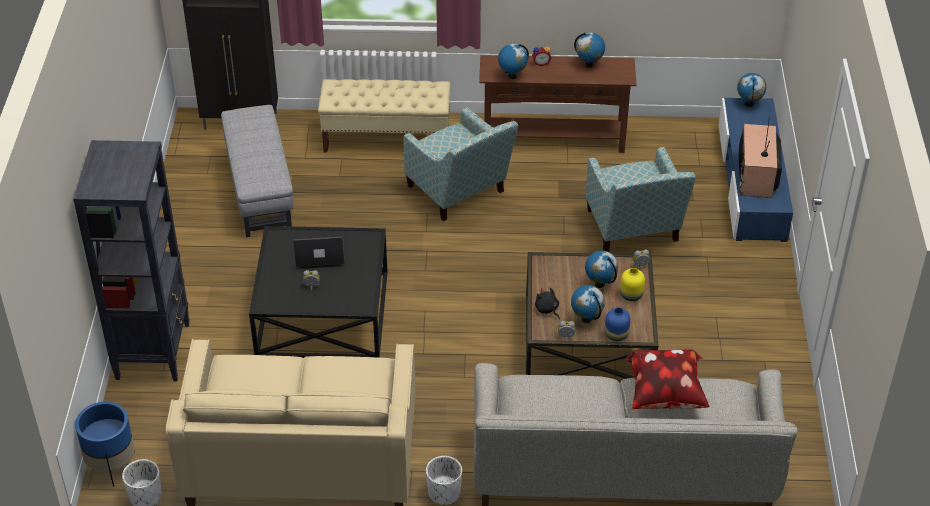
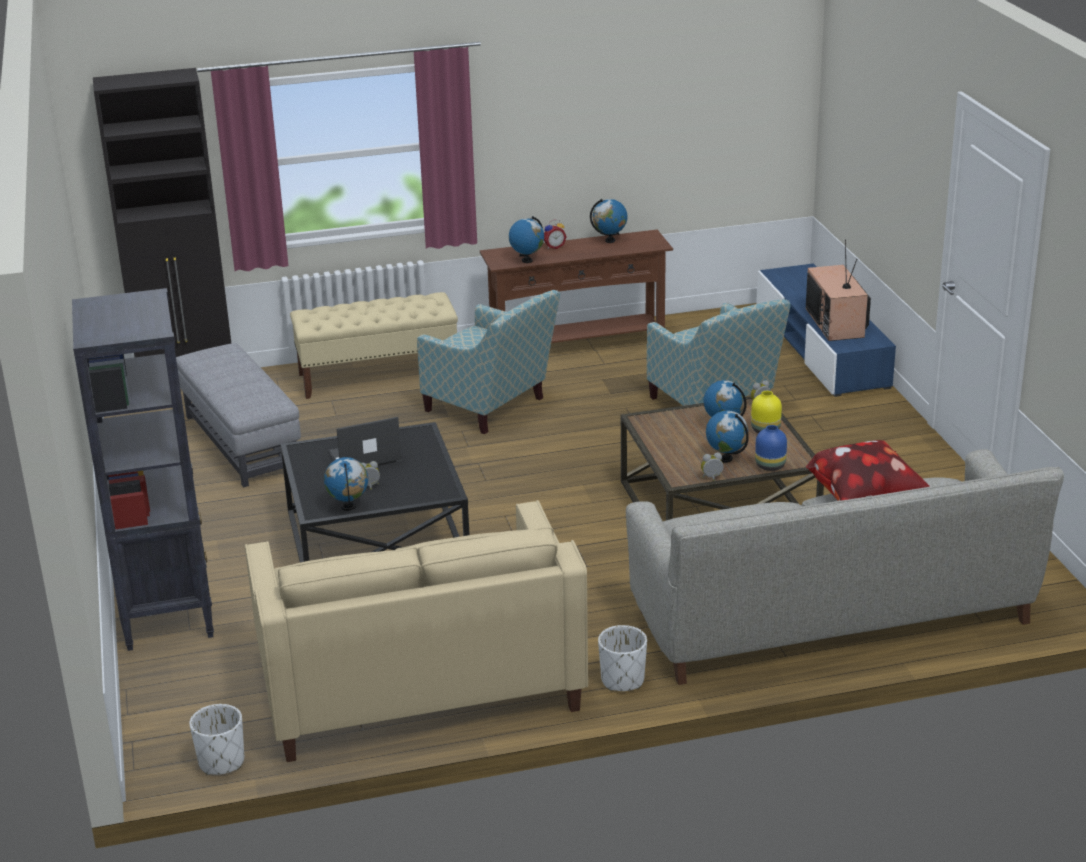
camera: 15 degrees left, 15 degrees down
blue planter [75,402,135,487] -> none
black plush toy [535,288,560,320] -> none
globe [737,73,766,107] -> globe moved to [324,457,368,511]

